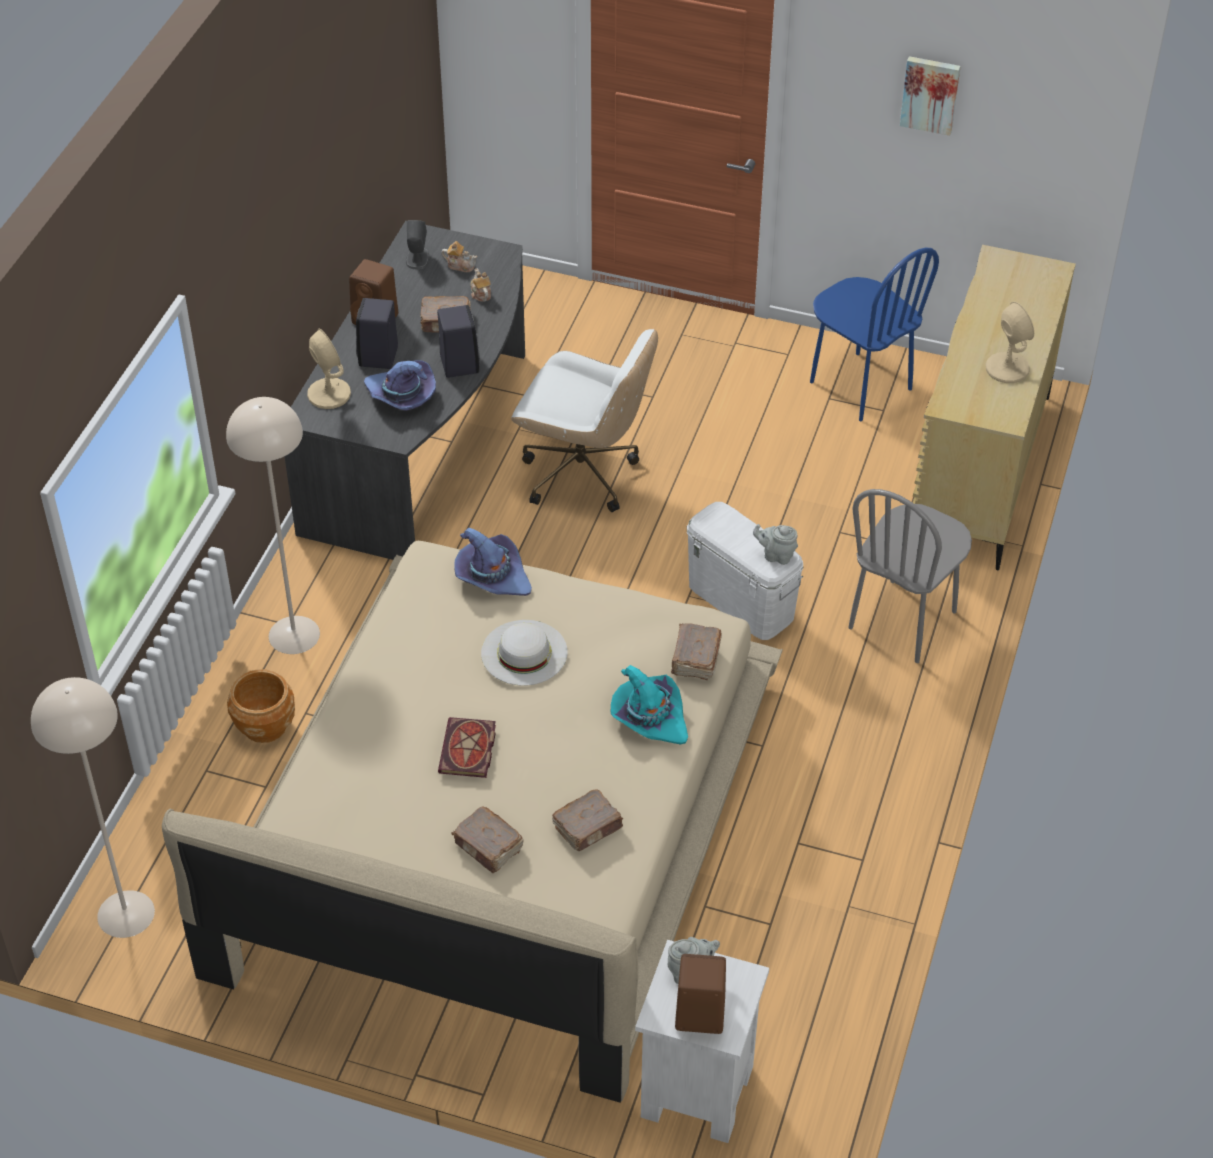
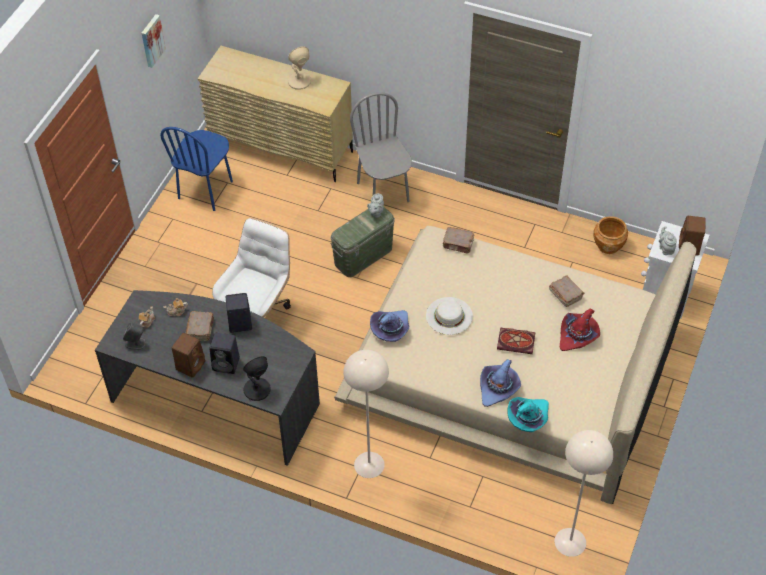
camera: 85 degrees left, 5 degrees up
brown planter [227,669,295,743] -> brown planter moved to [593,216,628,254]
beige table lamp [307,329,351,409] -> black table lamp [243,356,271,401]
purple hat [364,360,436,411] -> purple hat moved to [480,359,521,407]
brown book [452,806,523,873] -> red hat [560,308,600,351]
turquoise hat [611,665,688,745] -> turquoise hat moved to [507,397,549,432]
white storage box [687,502,803,640] -> green storage box [330,207,395,277]
blue chair [810,247,939,421] -> blue chair turned 150 degrees clockwise [160,127,233,211]
grey chair [848,489,972,663] -> grey chair turned 150 degrees counterclockwise [350,92,412,202]

